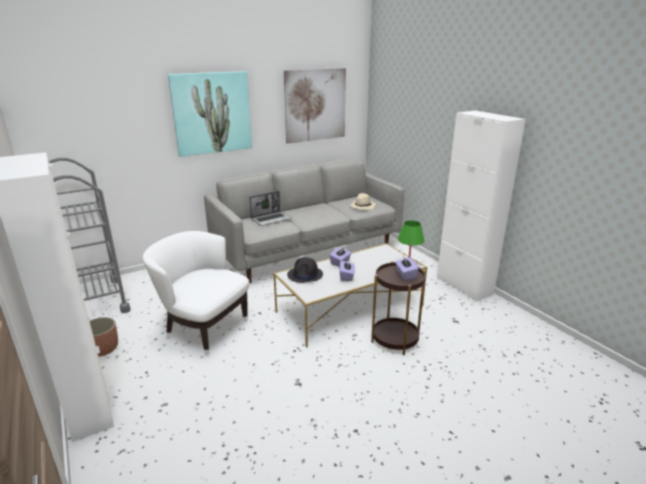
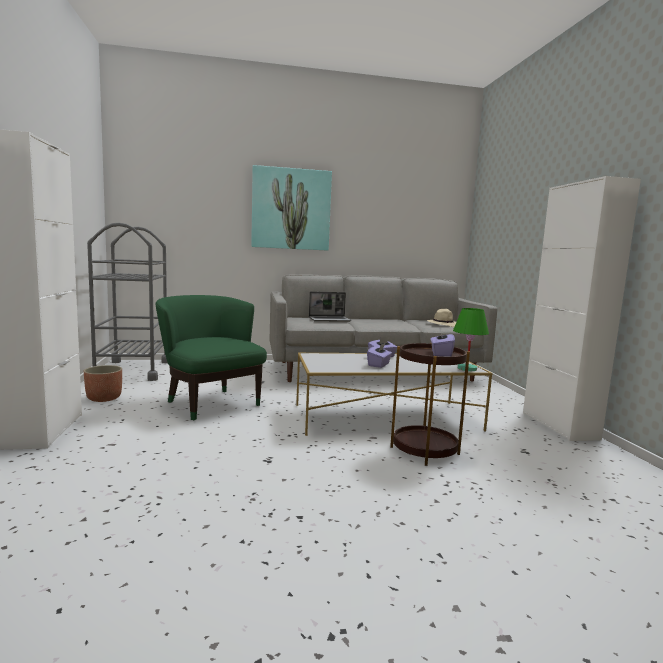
camera: 20 degrees right, 15 degrees down
white armchair [143,231,250,355] -> green armchair [156,295,267,420]
picture [284,68,346,144] -> none
black hat [287,257,323,283] -> none

